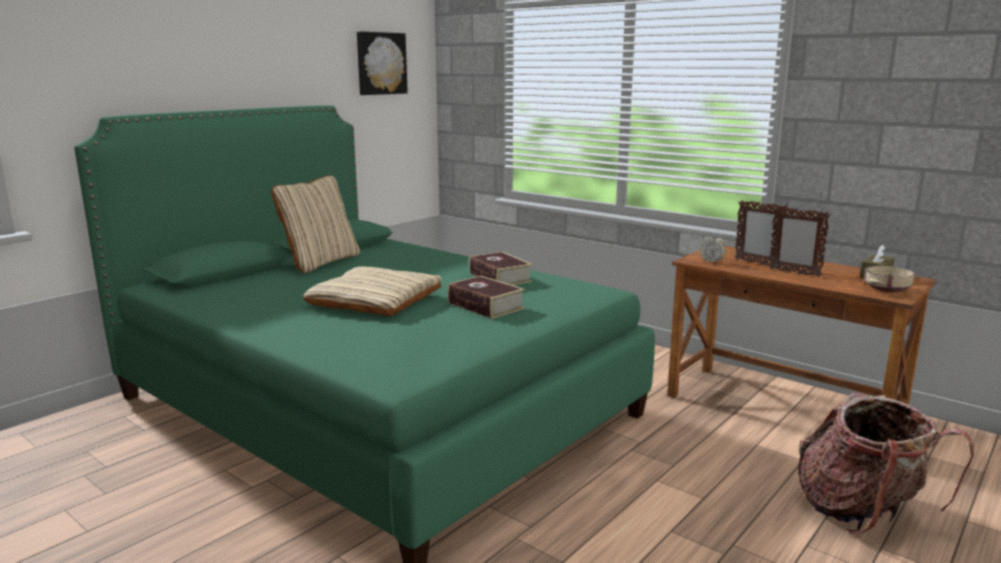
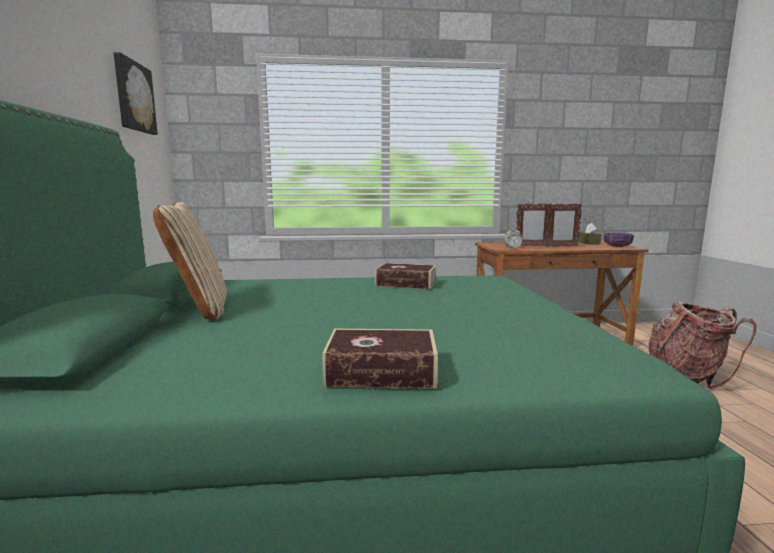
camera: 45 degrees left, 5 degrees down
beige pillow [303,266,441,316] -> none
book [448,276,525,319] -> book moved to [323,329,438,388]
beige bowl [864,266,915,293] -> purple bowl [604,233,634,247]

